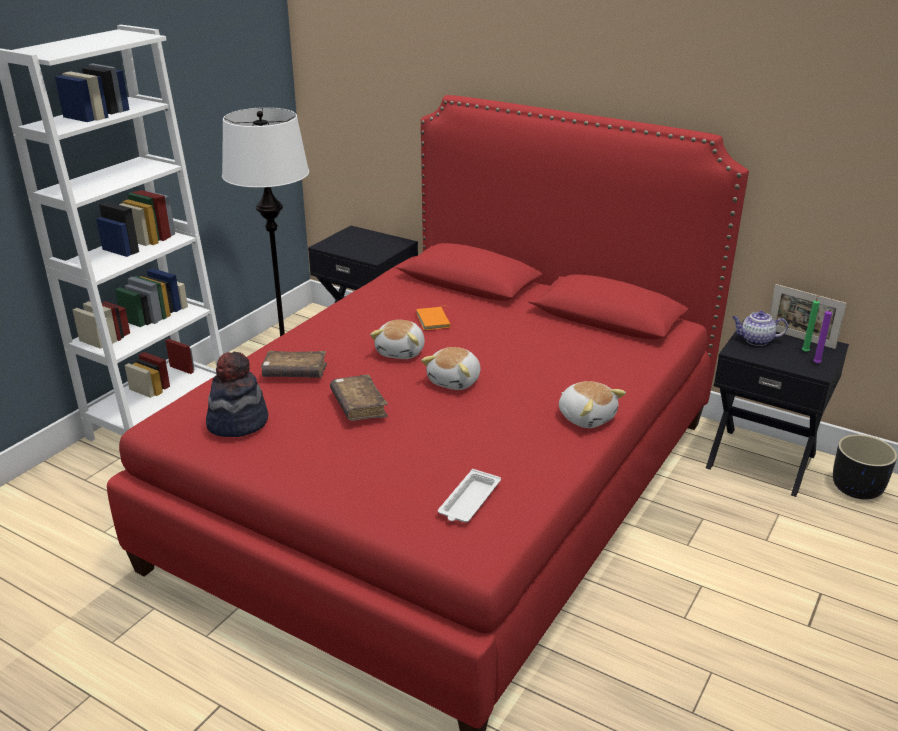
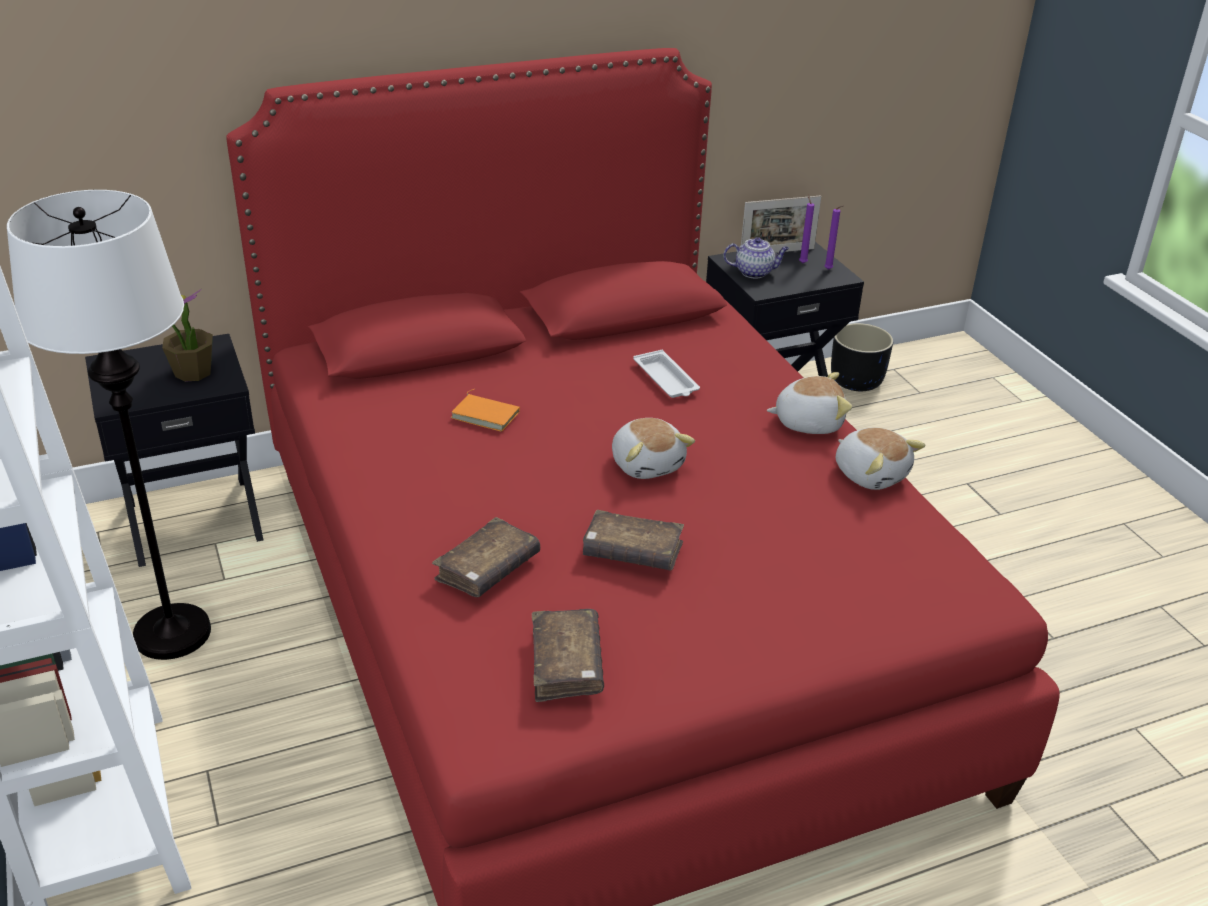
camera: 55 degrees left, 5 degrees up
hat [206,352,268,437] -> brown book [532,609,604,702]
plush toy [370,320,425,359] -> plush toy moved to [836,427,925,490]
white tray [438,469,501,522] -> white tray moved to [633,350,700,398]
teapot [732,311,788,346] -> teapot turned 135 degrees counterclockwise [723,237,789,278]
green candle [802,294,820,352] -> purple candle [799,195,814,263]
none -> potted plant [162,289,213,382]

